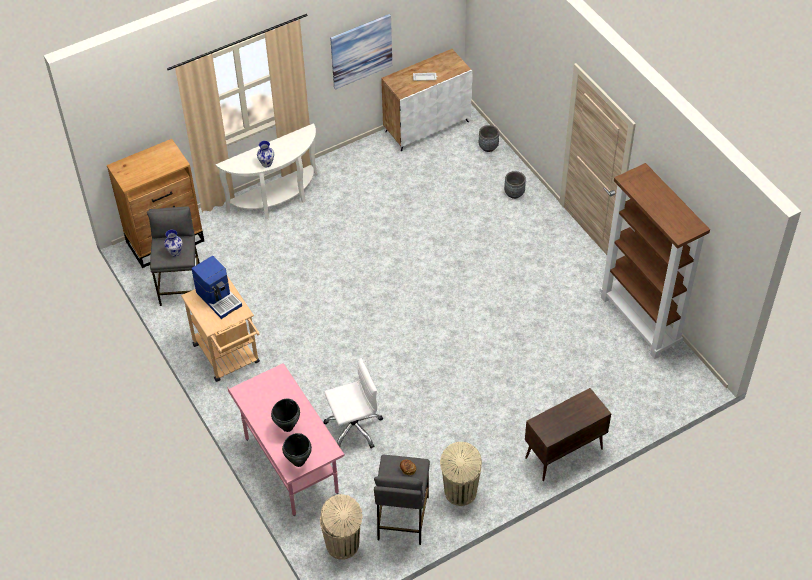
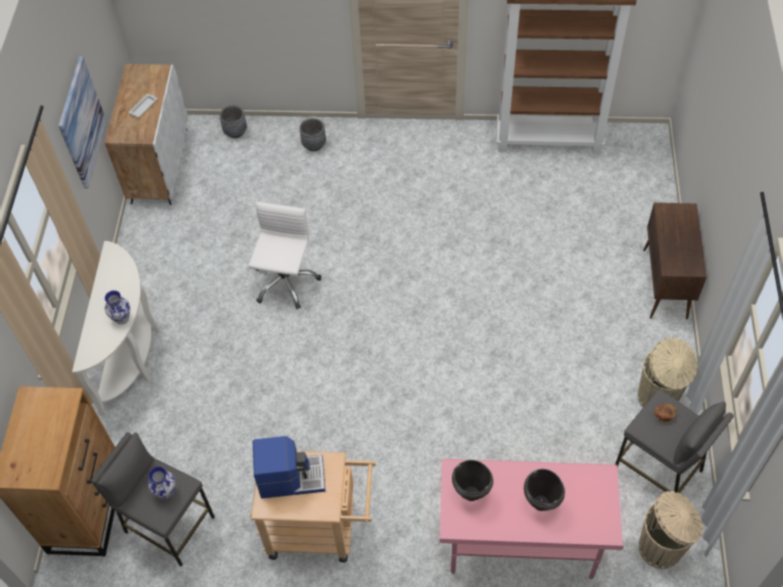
camera: 55 degrees left, 5 degrees up
black cooking pot [282,433,312,467] -> black cooking pot moved to [452,460,493,501]
white office chair [324,358,383,449] -> white office chair moved to [248,202,321,309]

